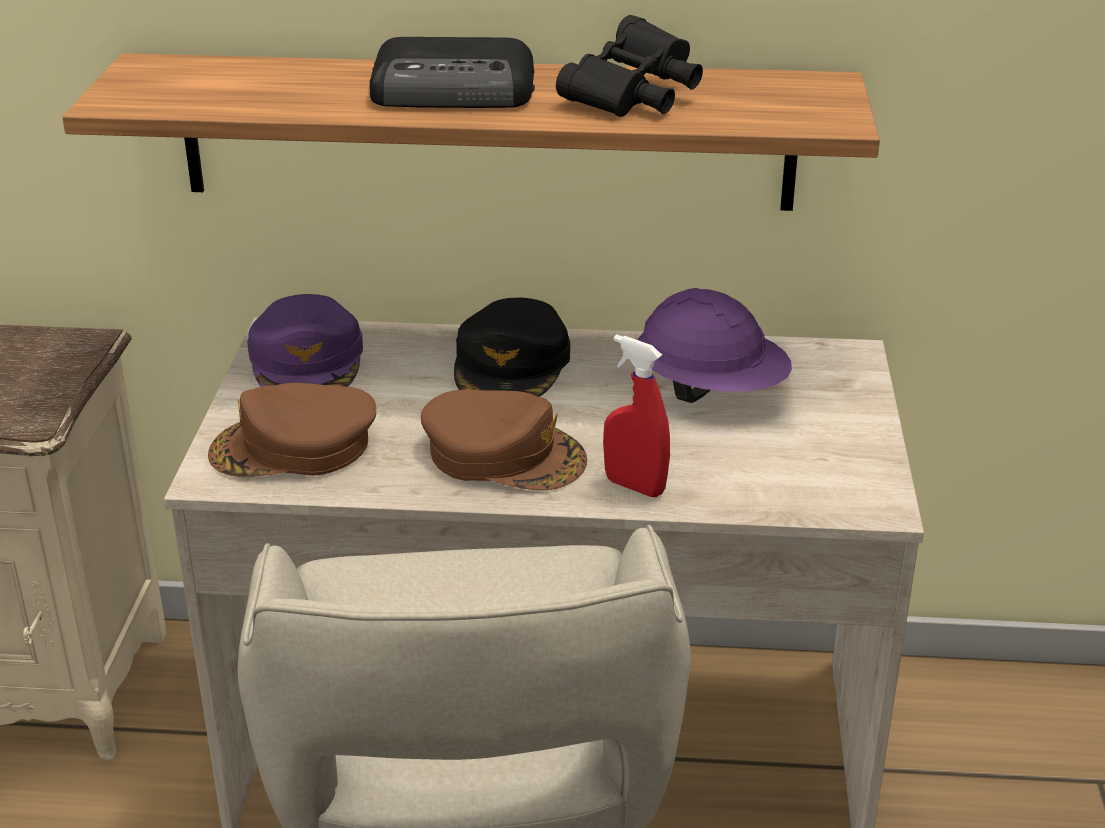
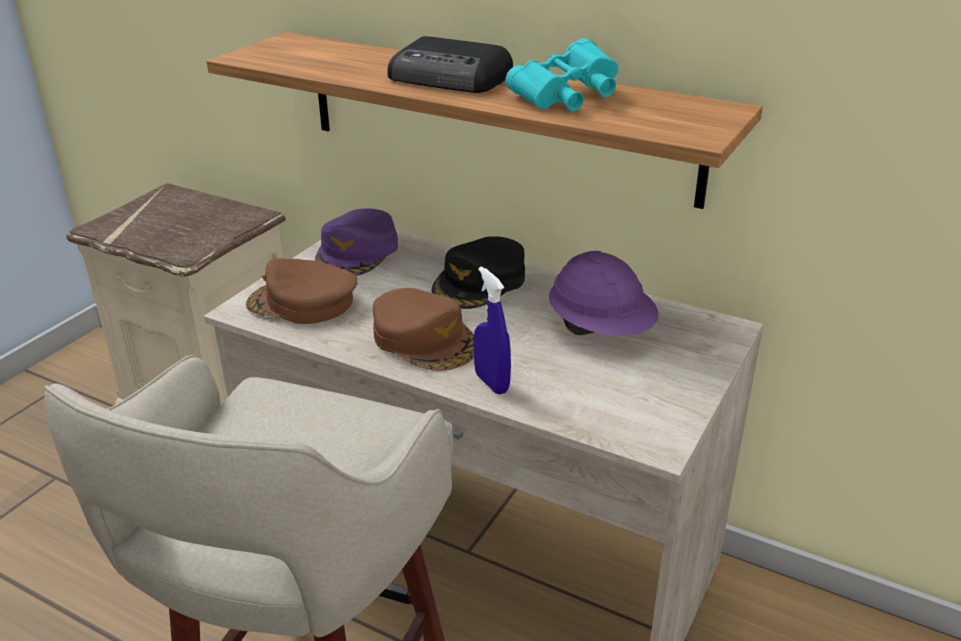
camera: 25 degrees right, 0 degrees up
black binoculars [556,15,703,117] -> turquoise binoculars [505,38,618,112]
red spray bottle [603,334,670,497] -> blue spray bottle [474,266,511,394]

